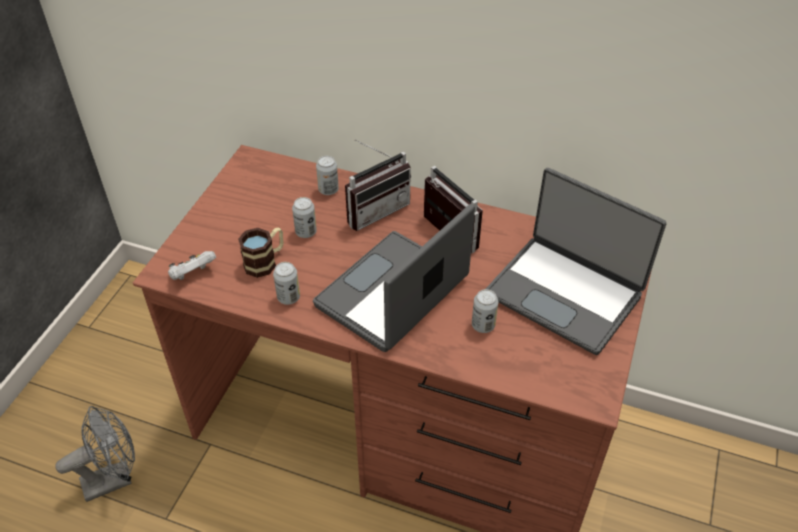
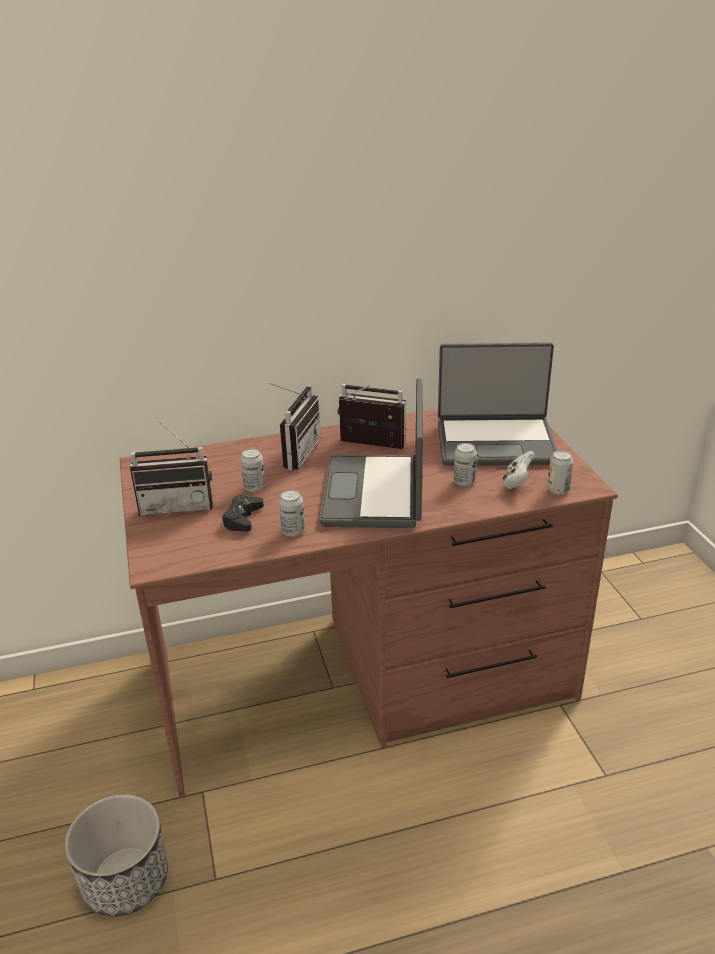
camera: 35 degrees left, 15 degrees down
grey fan [55,406,135,502] -> planter [65,794,168,916]
white game controller [168,251,216,280] -> white game controller moved to [503,451,535,489]
mug [238,227,284,278] -> black game controller [222,495,264,532]
can [316,156,339,195] -> can moved to [547,450,573,495]
none -> radio [130,420,213,516]

